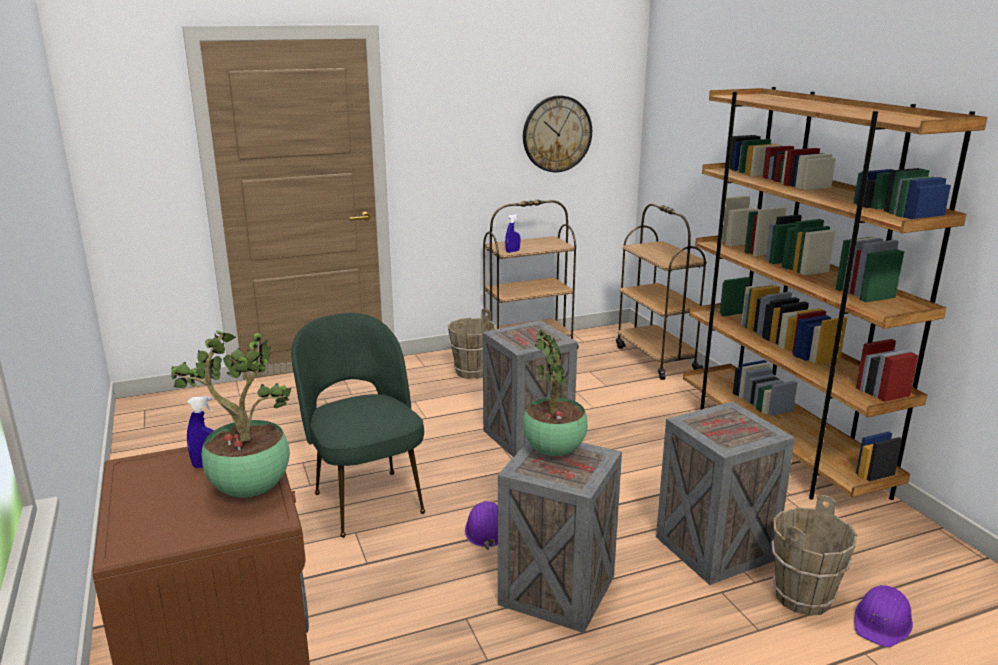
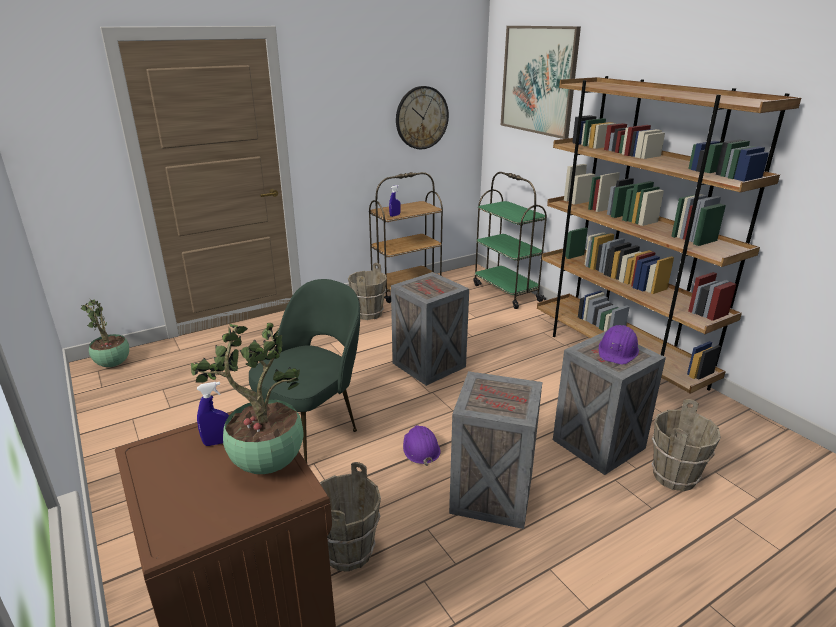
camera: 10 degrees left, 5 degrees up
green chair [291,313,425,538] -> green chair turned 75 degrees clockwise [249,279,360,463]
potted plant [523,330,588,456] -> potted plant moved to [81,299,129,367]
brown cart [616,203,707,380] -> green cart [473,172,547,309]
purple hard hat [854,585,913,647] -> purple hard hat moved to [599,325,639,365]
none -> brown bucket [320,462,381,572]
none -> picture [501,26,581,139]

